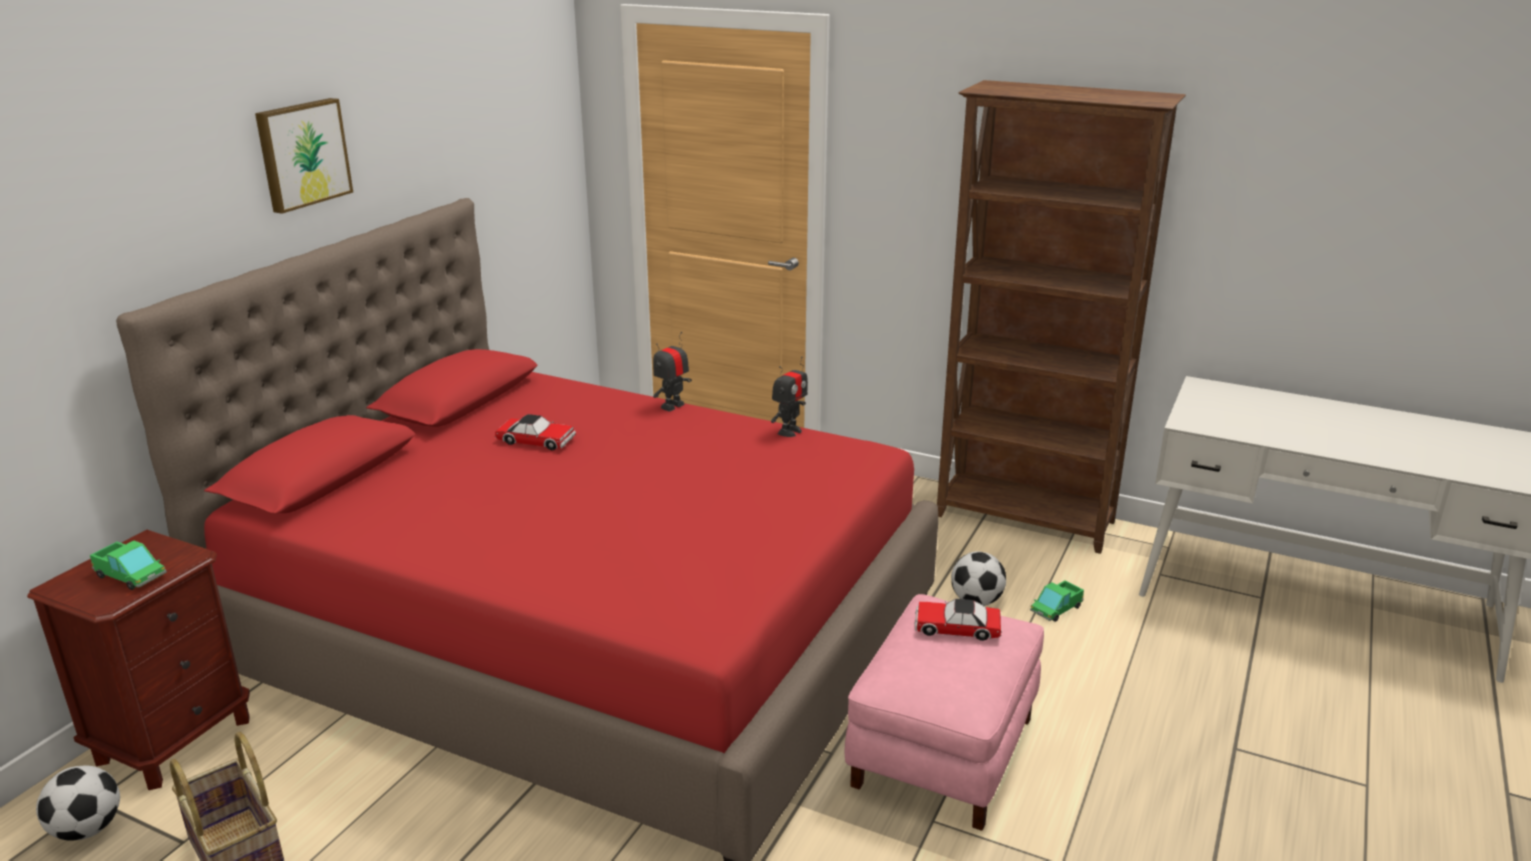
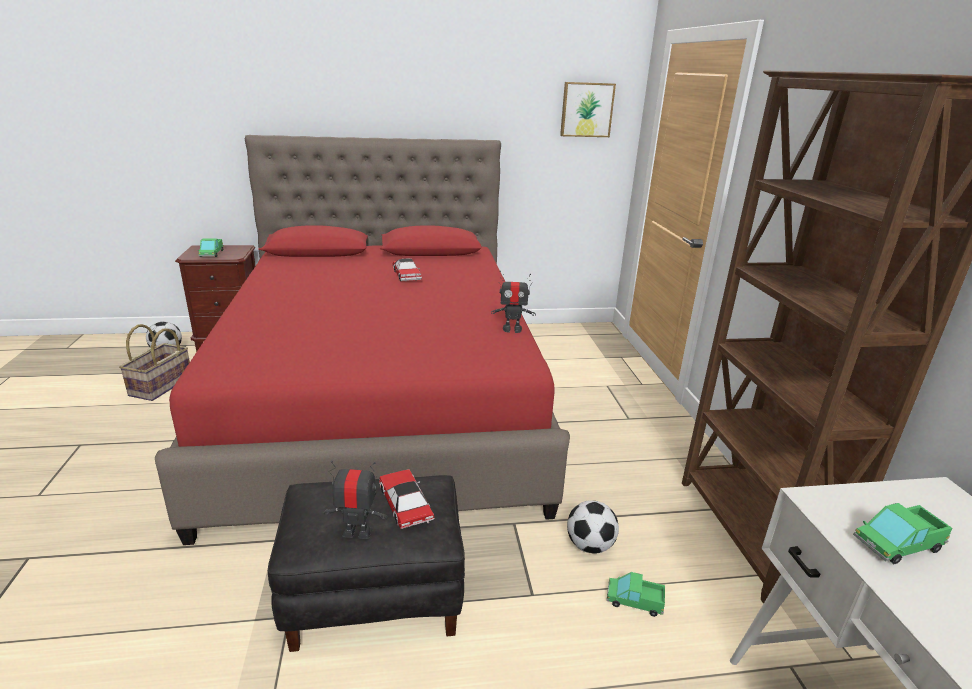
camera: 55 degrees right, 0 degrees up
picture [255,98,353,214] -> picture moved to [560,82,616,137]
toy robot [653,332,692,412] -> toy robot moved to [323,461,388,539]
pink ottoman [845,594,1044,831] -> black ottoman [268,475,465,652]
none -> toy truck [853,503,953,564]

